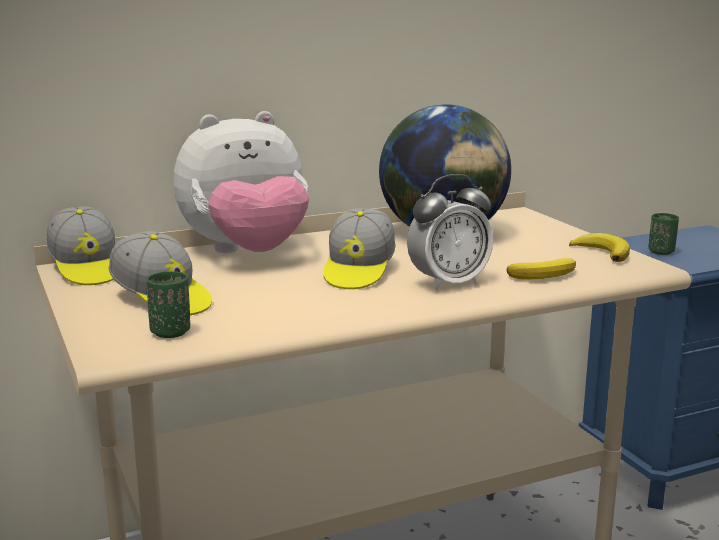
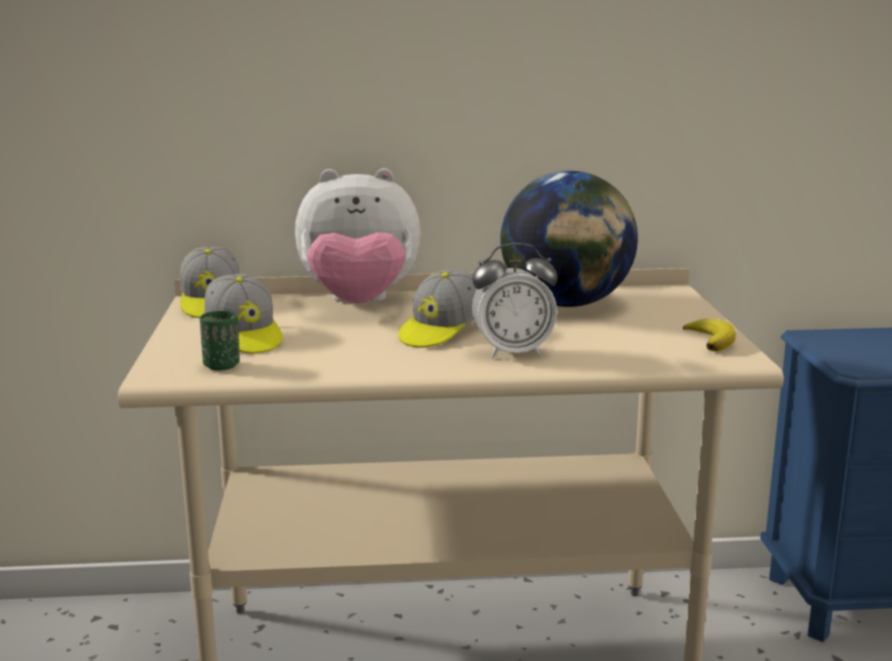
camera: 20 degrees right, 0 degrees up
banana [507,258,576,280] -> none
green cup [648,213,679,255] -> none

